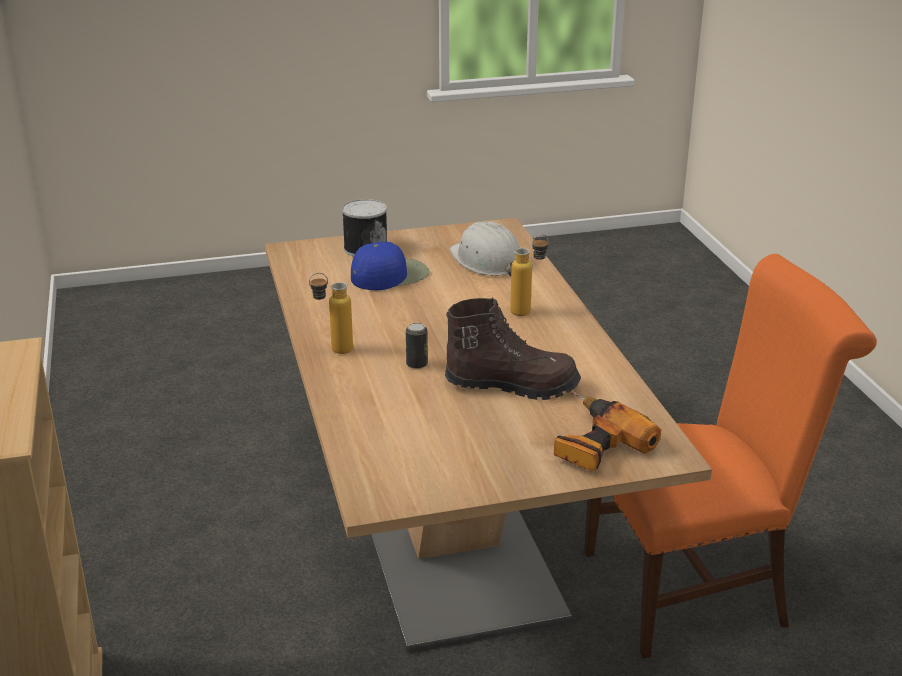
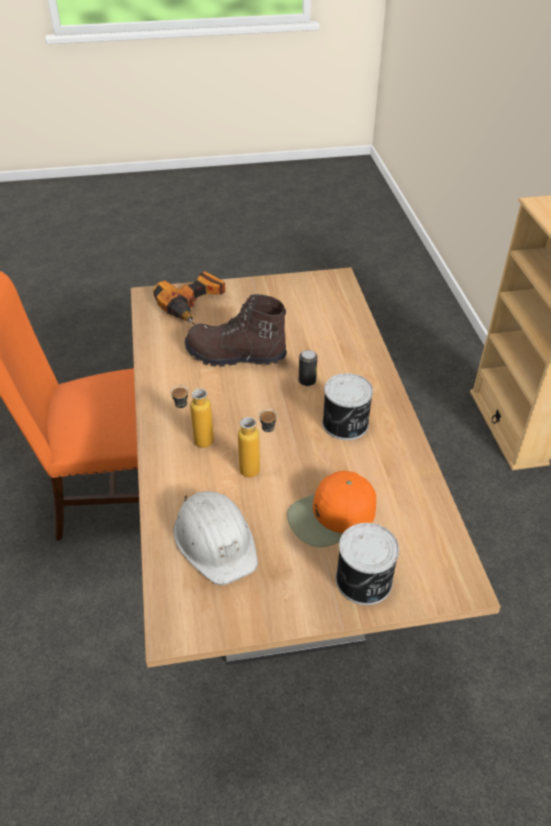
camera: 175 degrees left, 15 degrees up
bottle [309,273,353,354] -> bottle moved to [238,409,277,477]
blue cap [351,242,430,290] -> orange cap [287,471,376,547]
none -> can [322,373,373,440]

